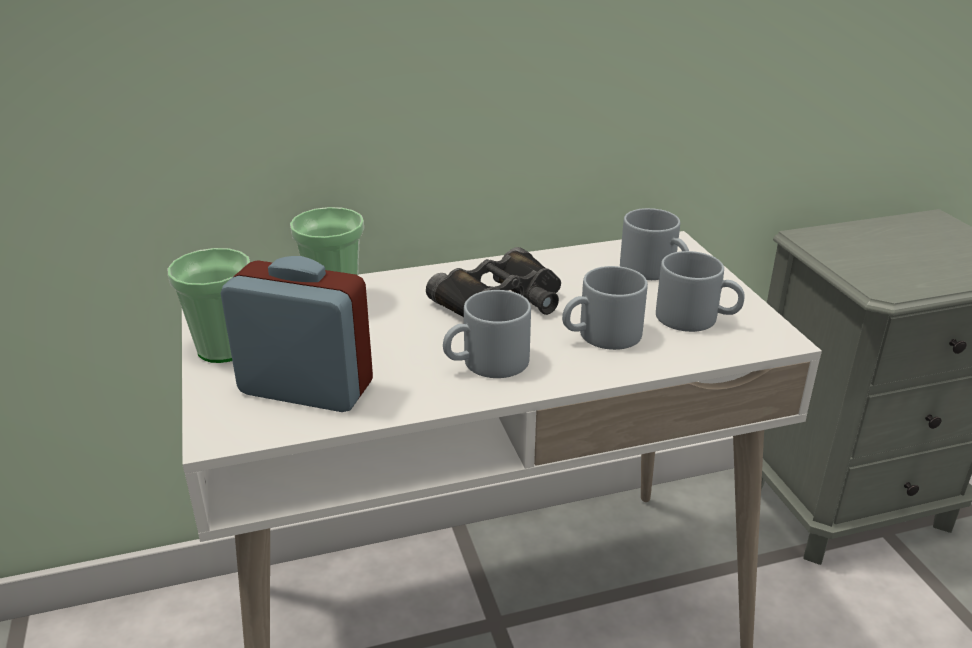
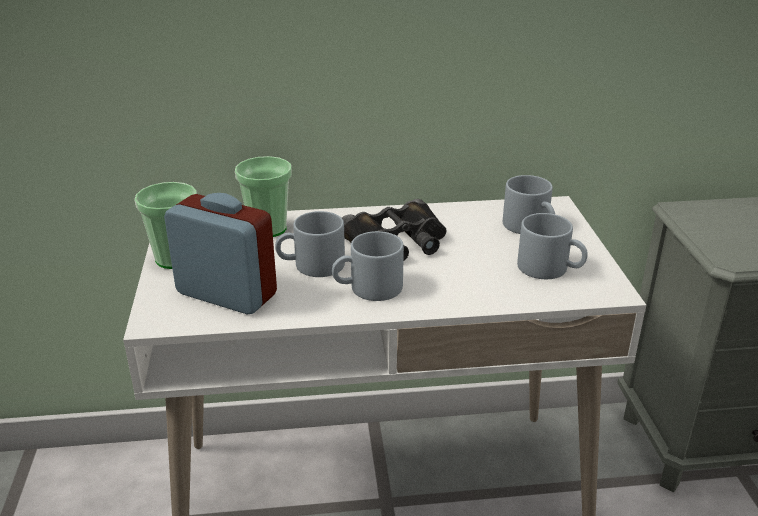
camera: 10 degrees right, 0 degrees up
grey mug [562,266,648,350] -> grey mug moved to [275,211,345,277]

